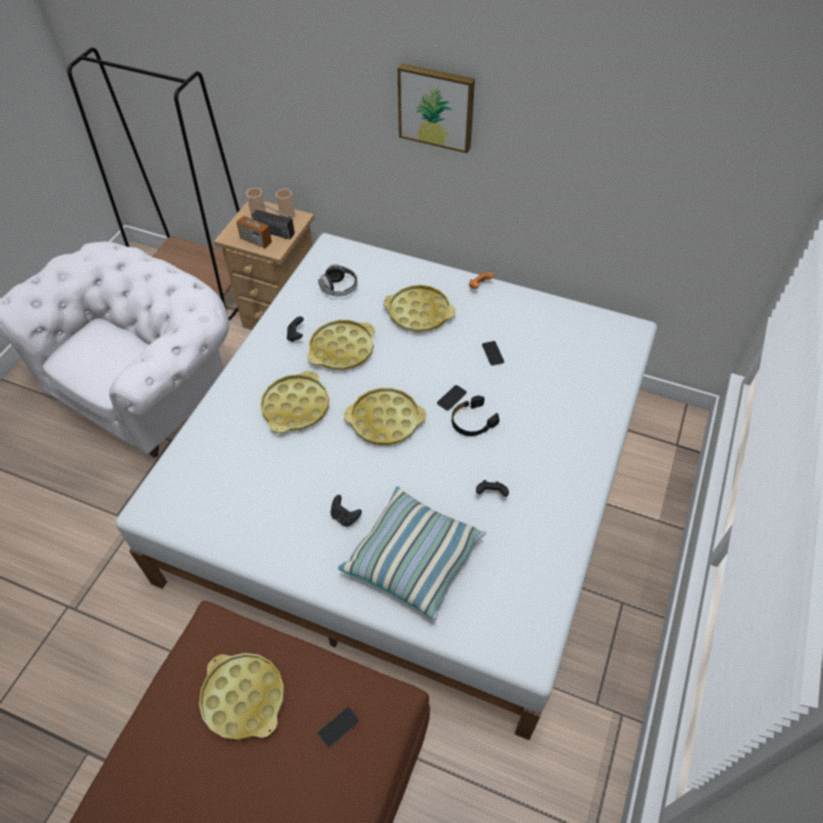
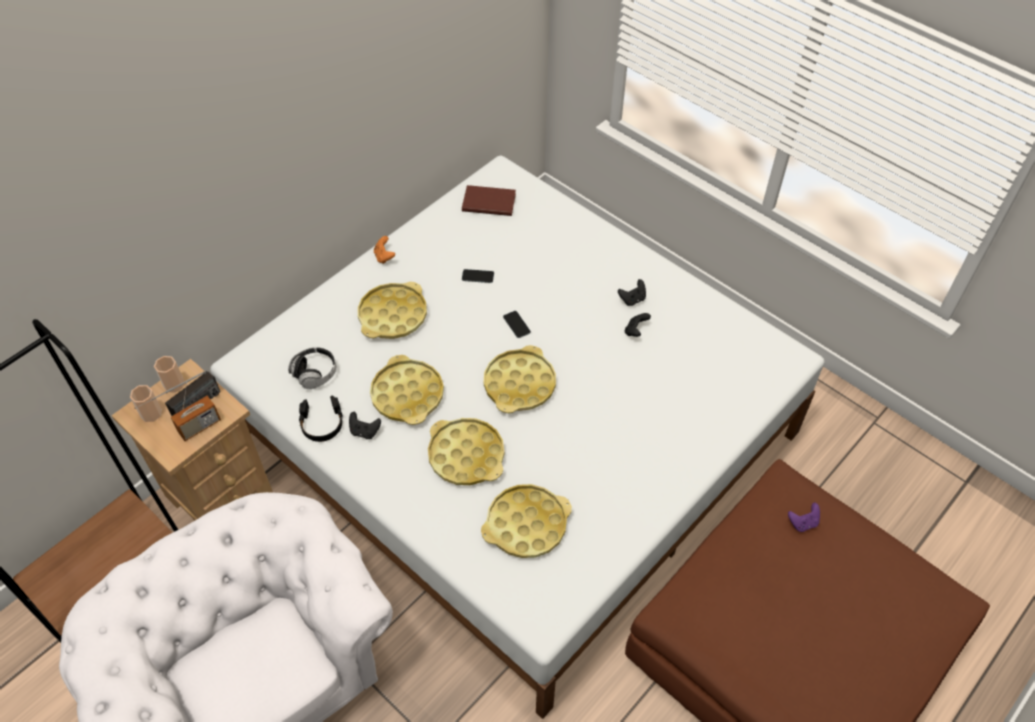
camera: 70 degrees left, 0 degrees up
yellow tray [199,653,284,741] -> yellow tray moved to [481,484,572,558]
phone [318,707,359,747] -> purple game controller [788,502,820,532]
black game controller [331,495,362,527] -> black game controller moved to [618,279,646,306]
pillow [338,486,486,620] -> none
picture [398,63,475,153] -> none
black headphones [452,395,499,436] -> black headphones moved to [299,395,343,442]
none -> brown book [462,185,516,216]

